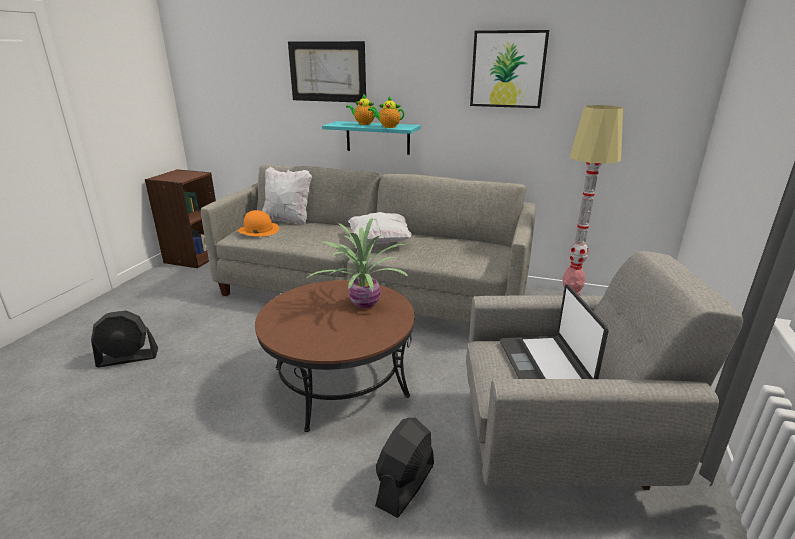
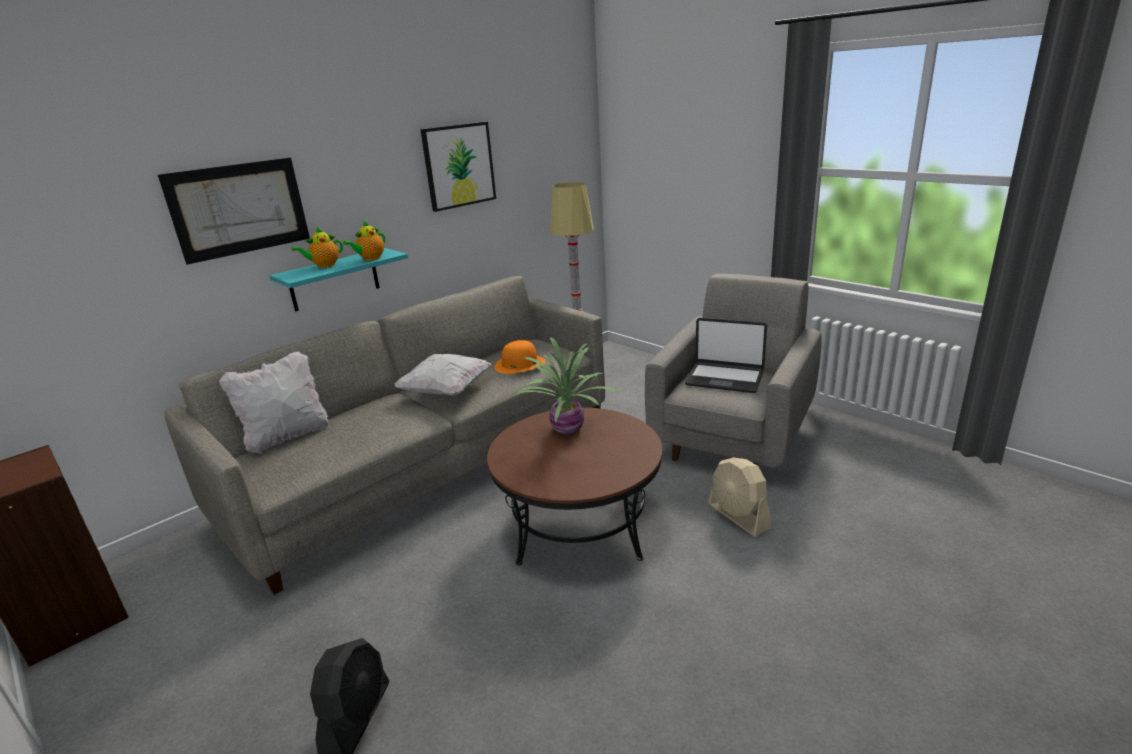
camera: 60 degrees left, 0 degrees up
orange hat [238,210,279,237] -> orange hat moved to [494,340,546,374]
black fan [375,418,434,518] -> beige fan [708,458,771,536]

